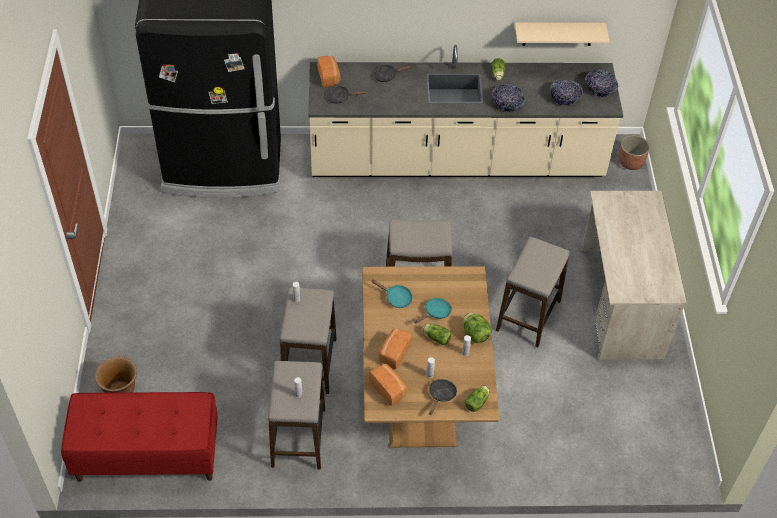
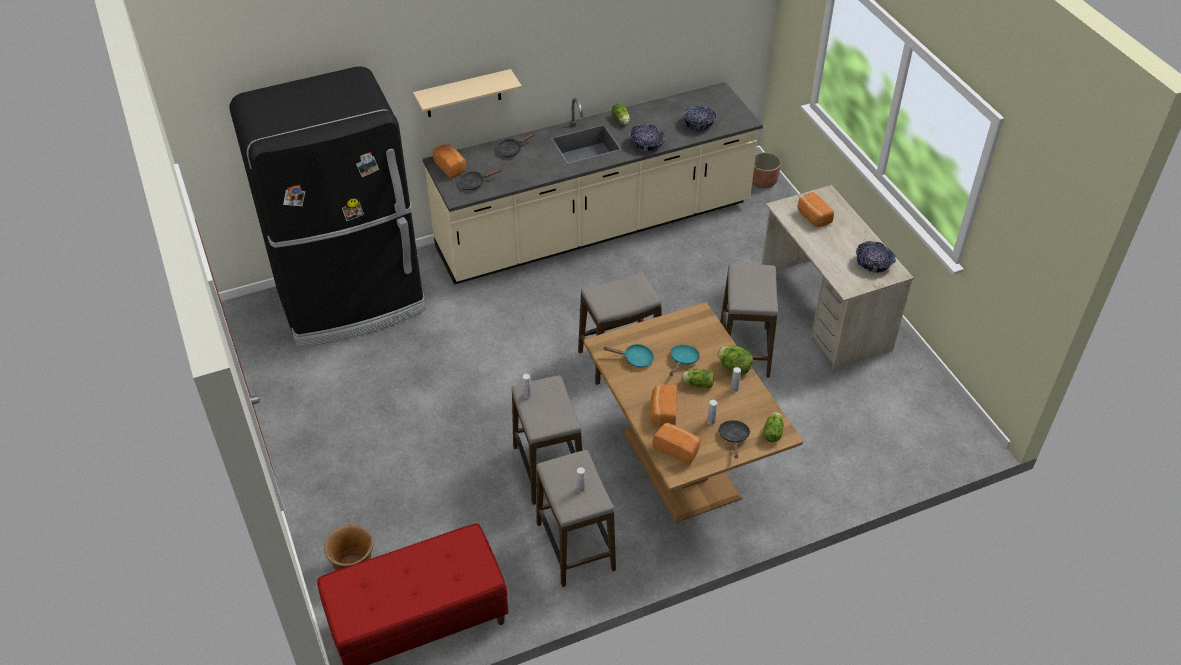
camera: 20 degrees left, 5 degrees down
beige shelf [515,22,610,46] -> beige shelf moved to [413,69,522,117]
bowl [585,69,619,97] -> bowl moved to [856,241,896,273]
none -> bread [798,192,834,227]

